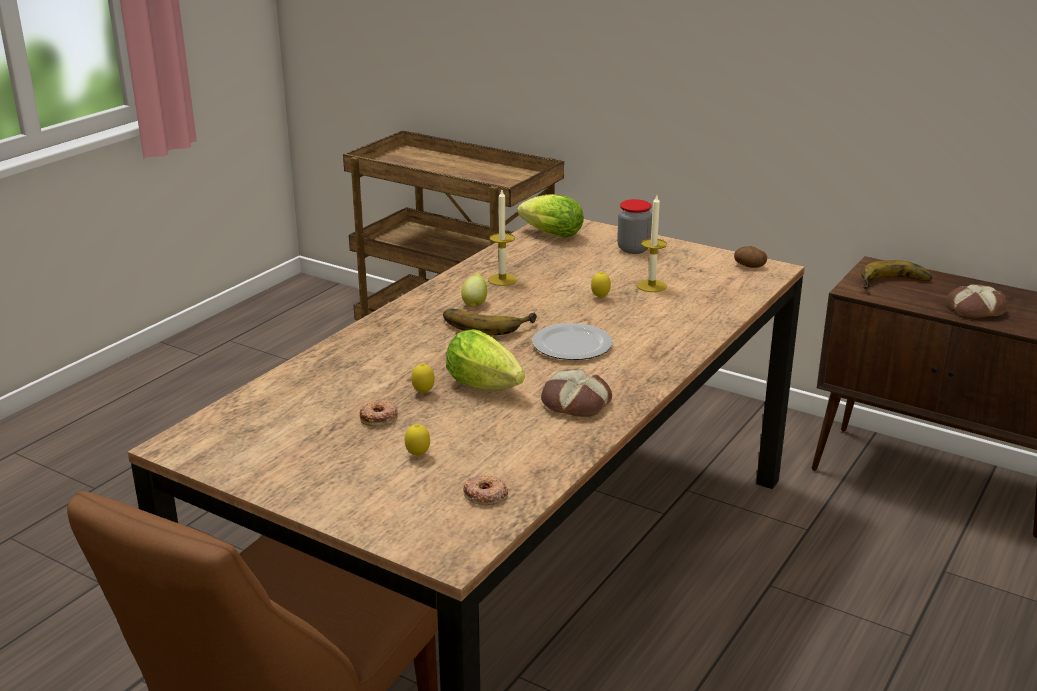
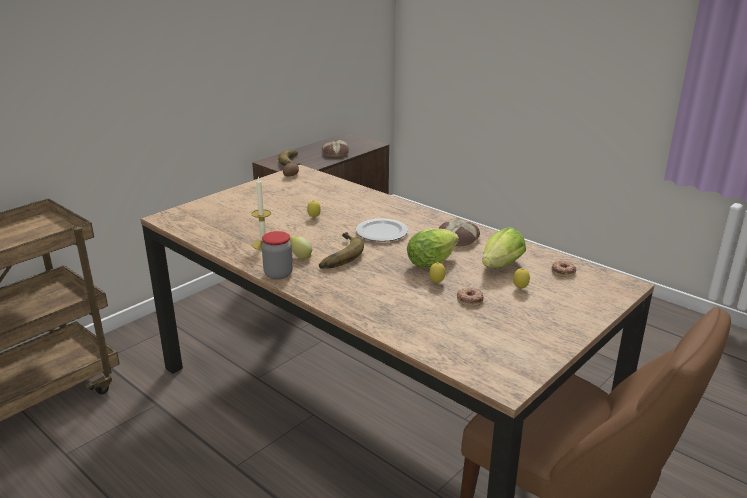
camera: 80 degrees left, 0 degrees up
lettuce [517,194,584,238] -> lettuce moved to [482,227,526,268]
jar [617,199,652,254] -> jar moved to [262,231,293,280]
candle [637,195,667,292] -> none

